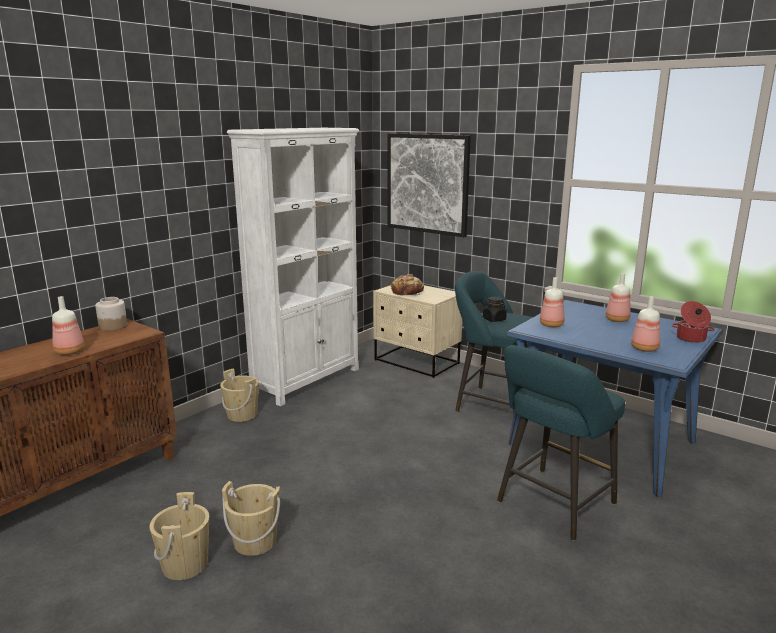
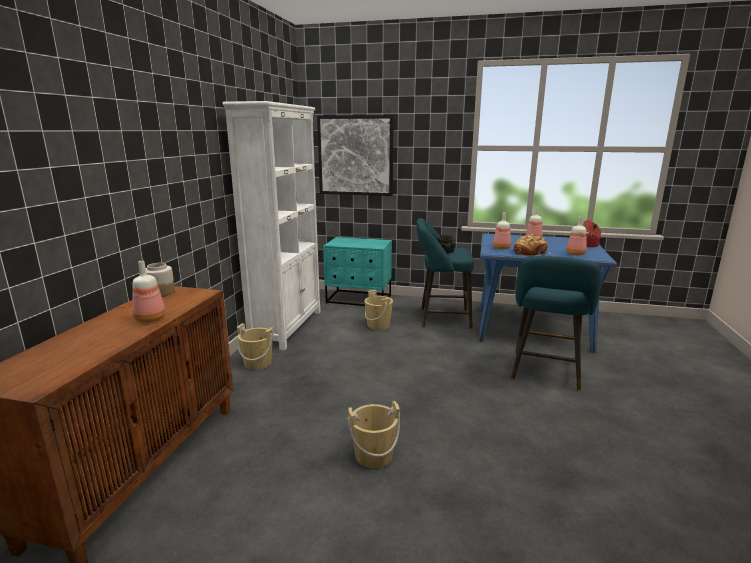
camera: 25 degrees left, 0 degrees up
beige bucket [149,492,209,580] -> beige bucket moved to [364,290,393,330]
beige nightstand [373,285,462,378] -> turquoise nightstand [323,237,392,306]
bread [391,274,424,295] -> bread moved to [514,234,552,256]

